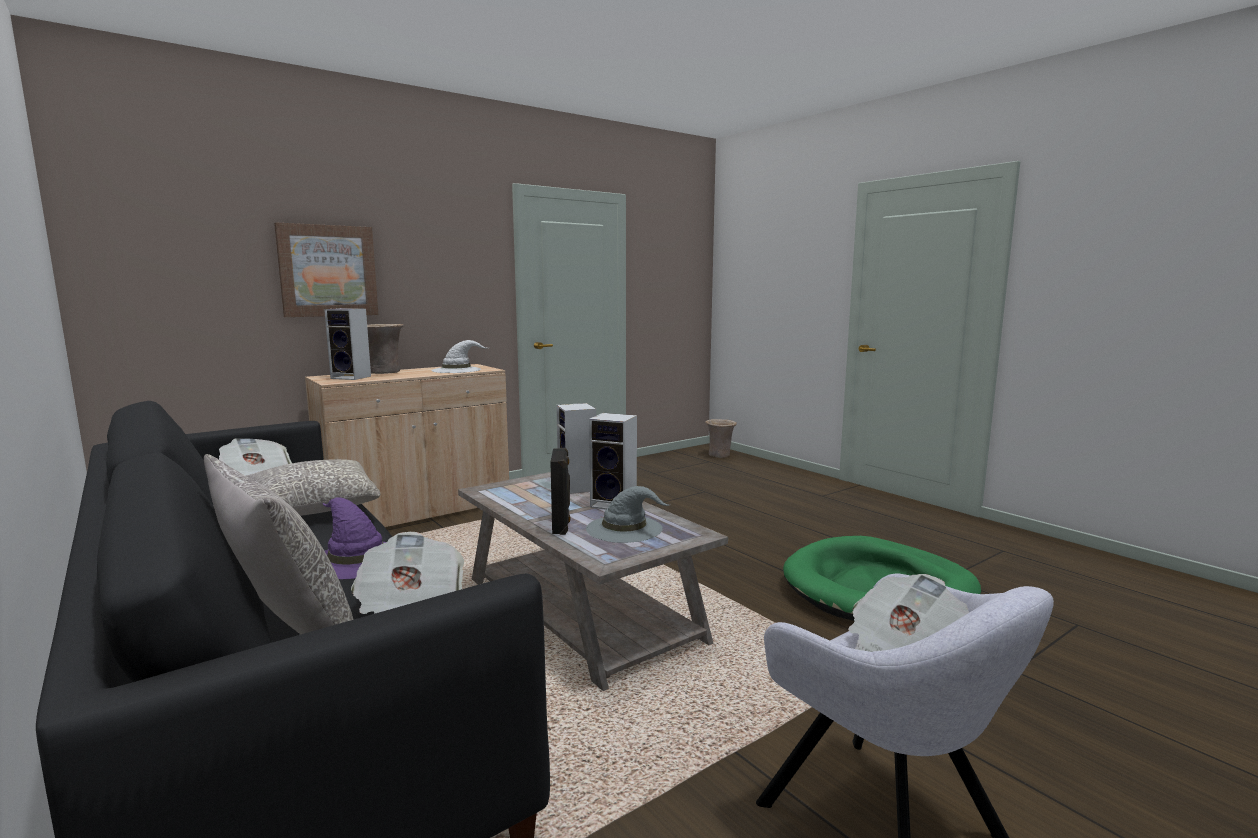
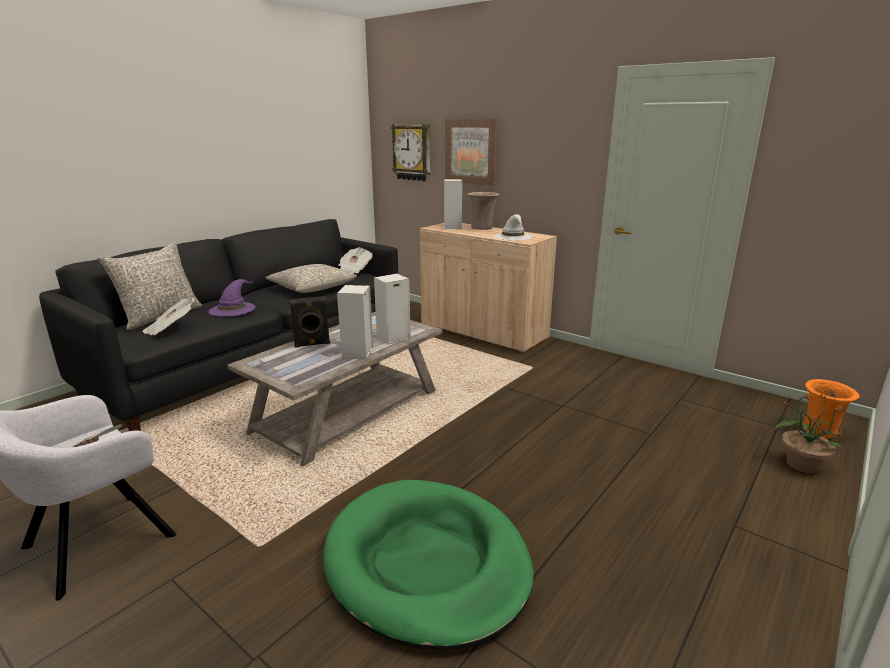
camera: 75 degrees right, 10 degrees up
grey hat [586,486,669,543] -> none
beige vase [705,419,737,458] -> orange vase [802,379,860,438]
none -> wall clock [391,124,430,181]
none -> potted plant [775,394,845,473]

